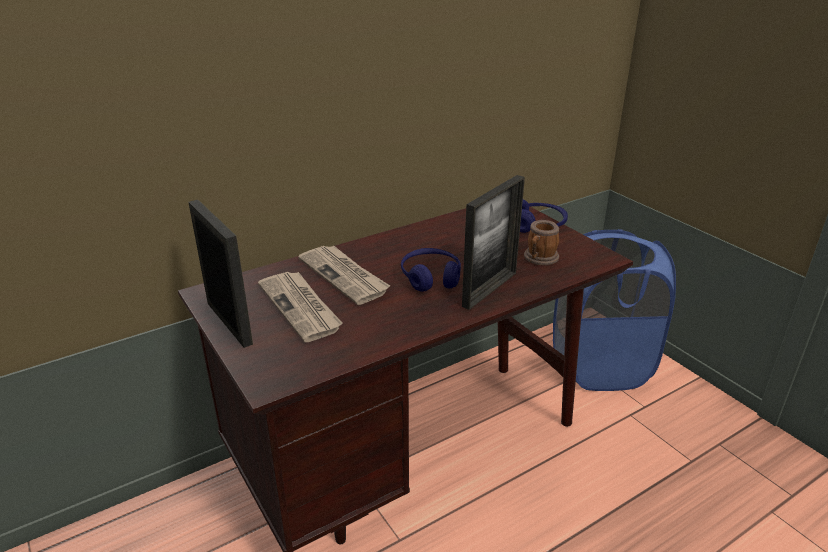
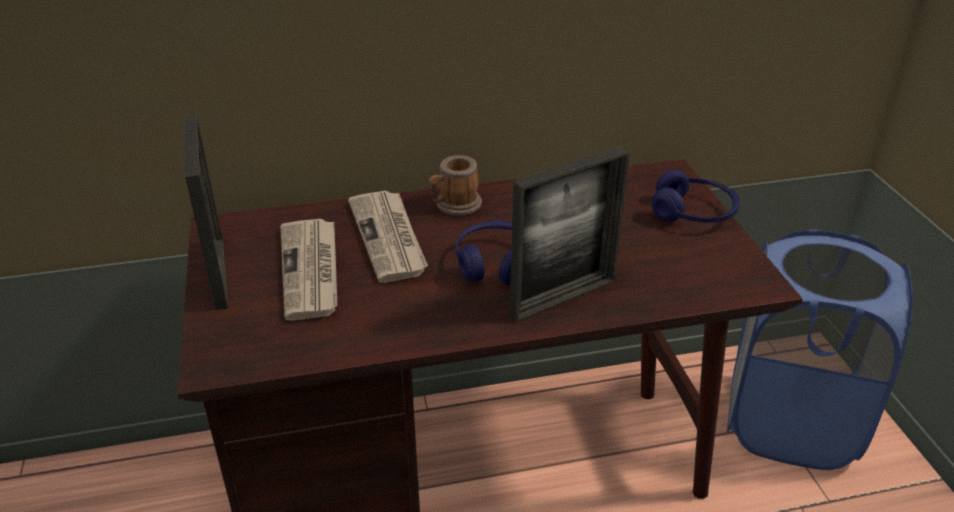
camera: 20 degrees right, 5 degrees up
mug [524,220,559,265] -> mug moved to [429,155,482,216]

